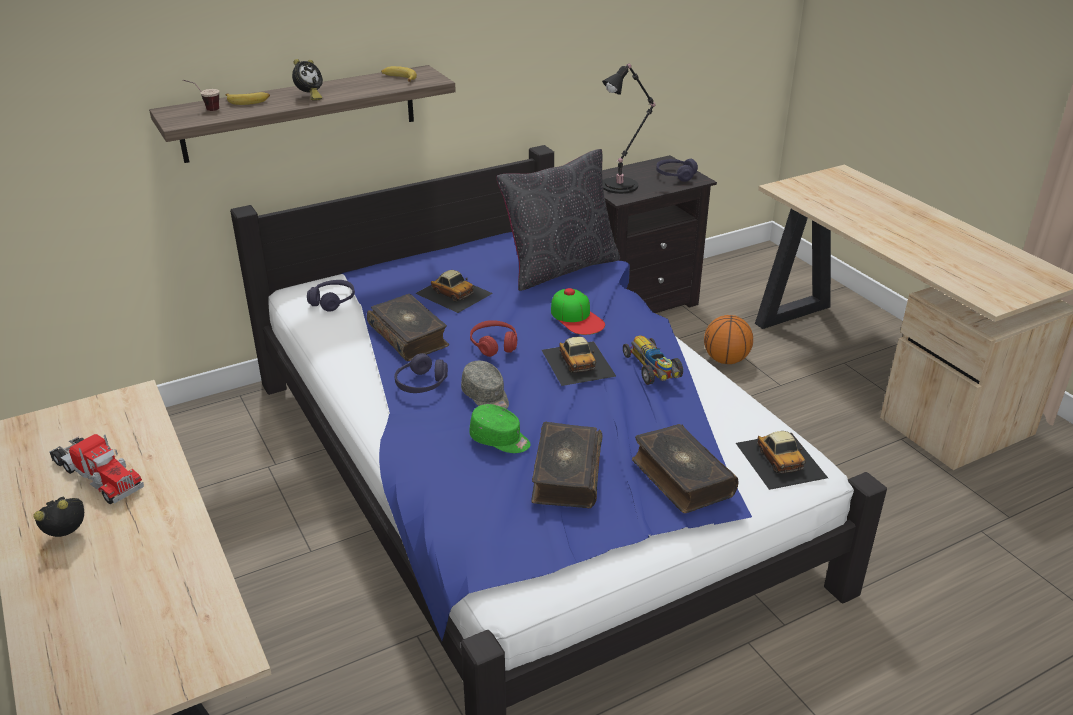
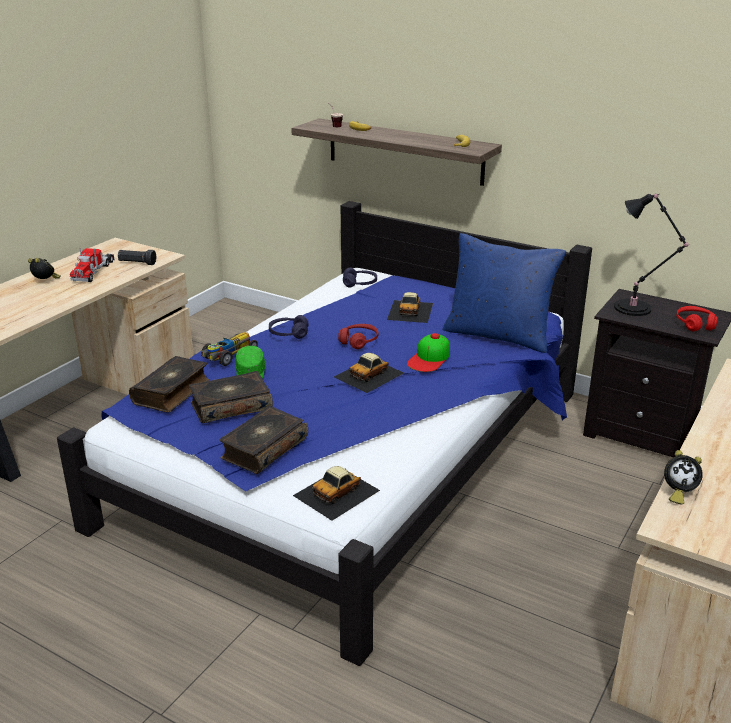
camera: 60 degrees right, 5 degrees down
alarm clock [292,59,323,100] -> alarm clock moved to [664,450,703,505]
book [367,294,449,361] -> book moved to [129,356,209,412]
grey cap [461,361,509,409] -> none
black pillow [496,149,620,291] -> blue pillow [442,233,566,353]
toy car [623,335,683,385] -> toy car moved to [201,332,258,366]
purple headphones [656,159,698,182] -> red headphones [677,306,718,331]
basketball [704,315,753,364] -> none
none -> black flashlight [118,250,156,265]

